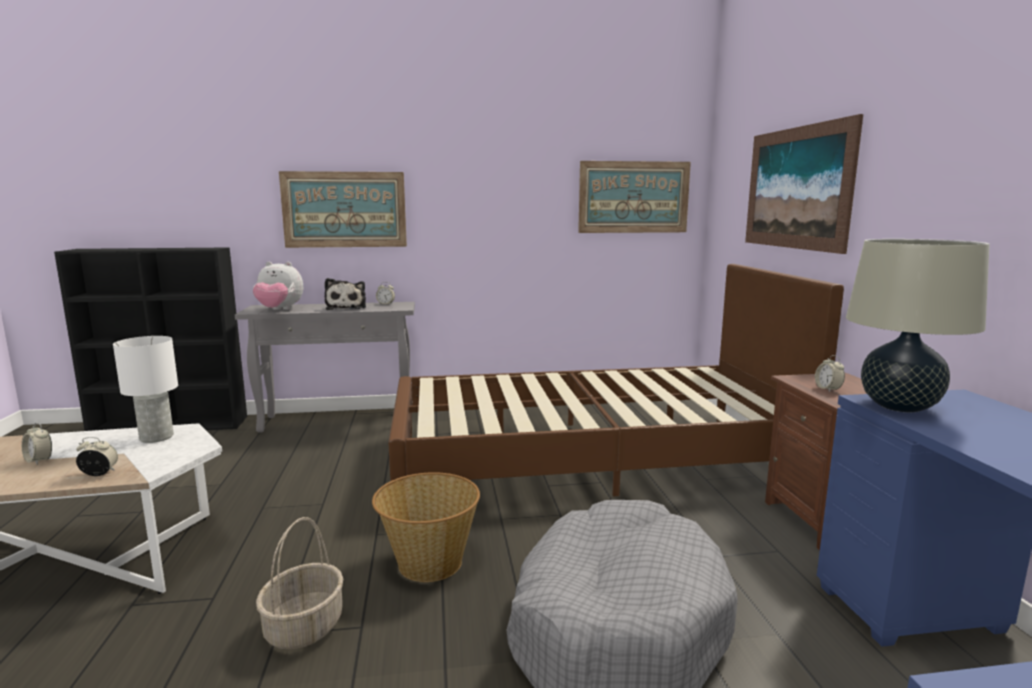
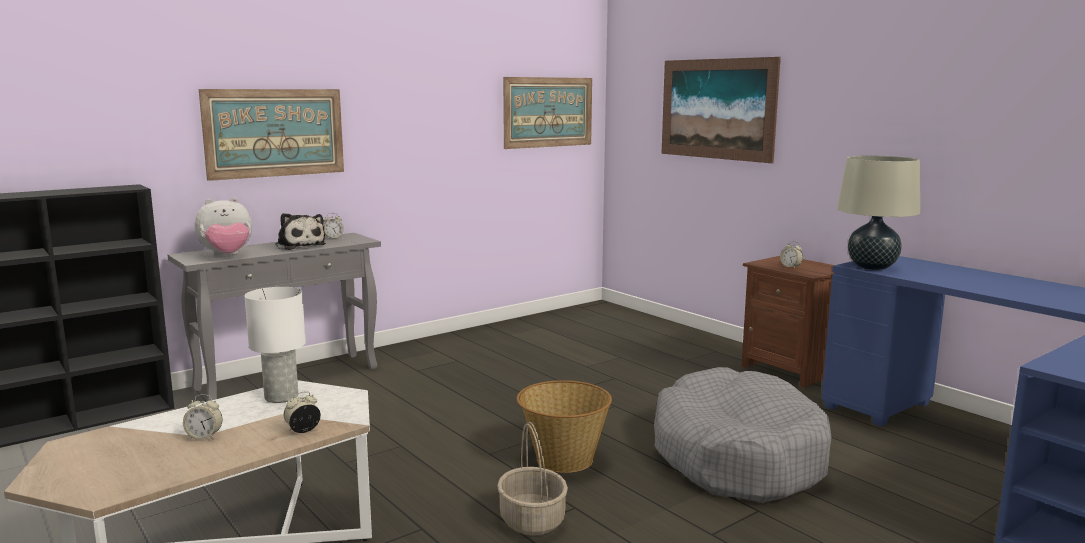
camera: 30 degrees left, 0 degrees up
brown bed [388,264,844,497] -> none

